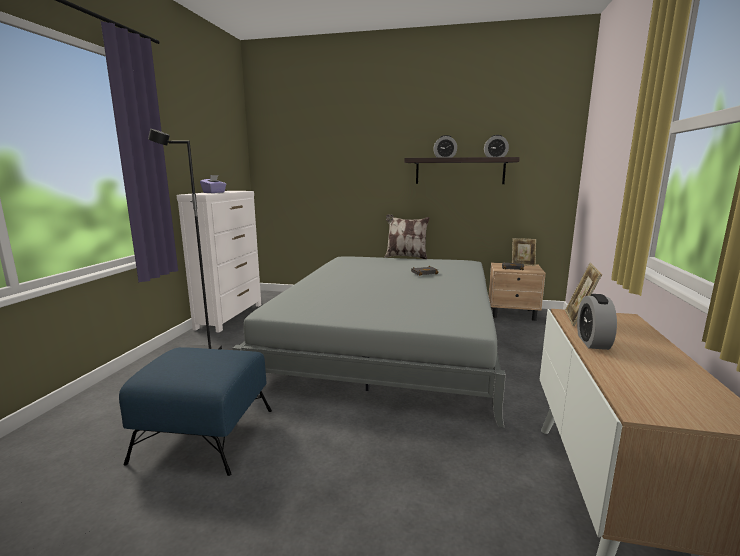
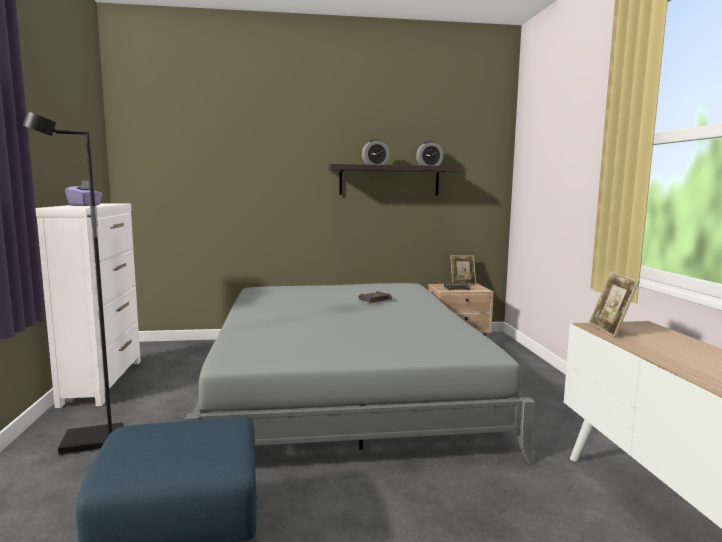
camera: 20 degrees left, 5 degrees down
pillow [384,214,430,259] -> none
alarm clock [577,294,617,350] -> none

